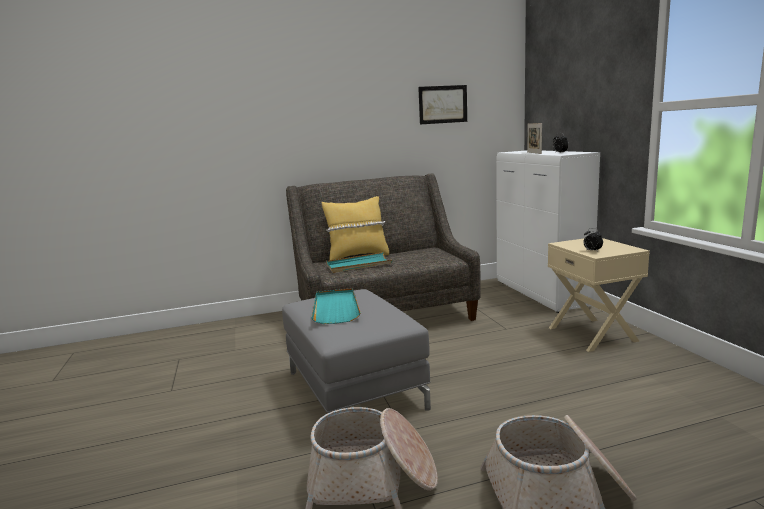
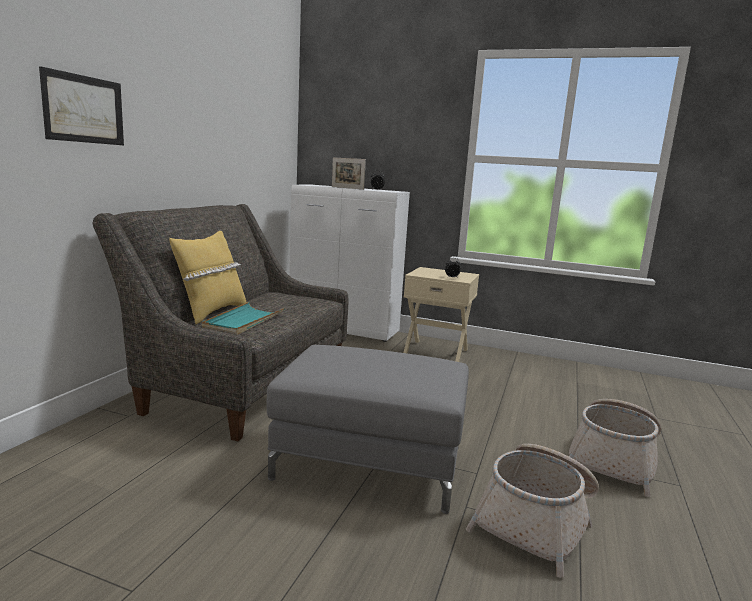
camera: 55 degrees left, 0 degrees up
turquoise tray [311,288,361,324] -> none
picture [418,85,467,124] -> picture moved to [39,66,124,145]

